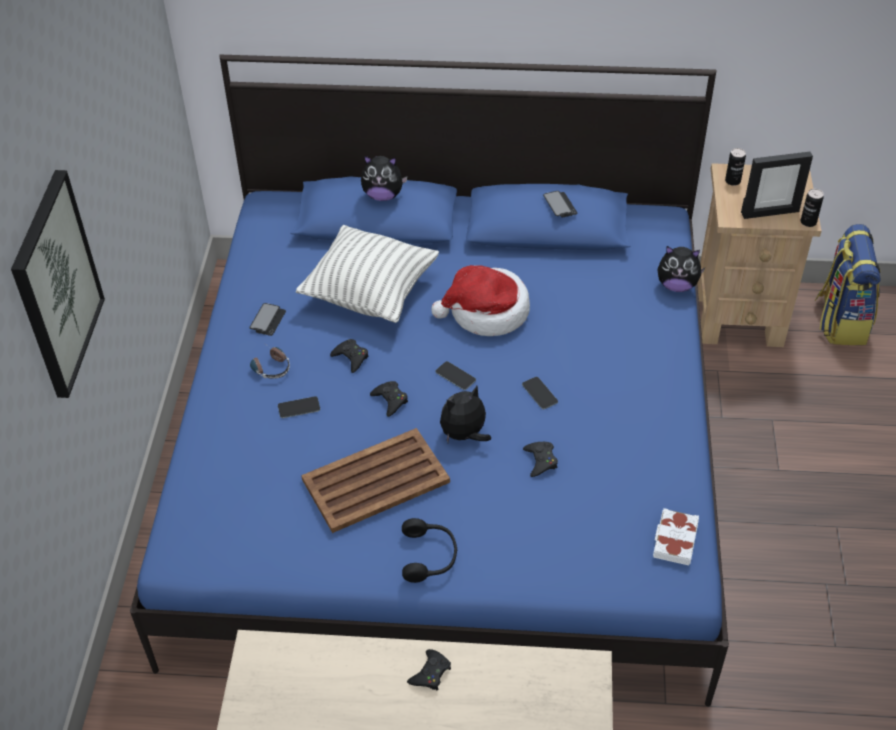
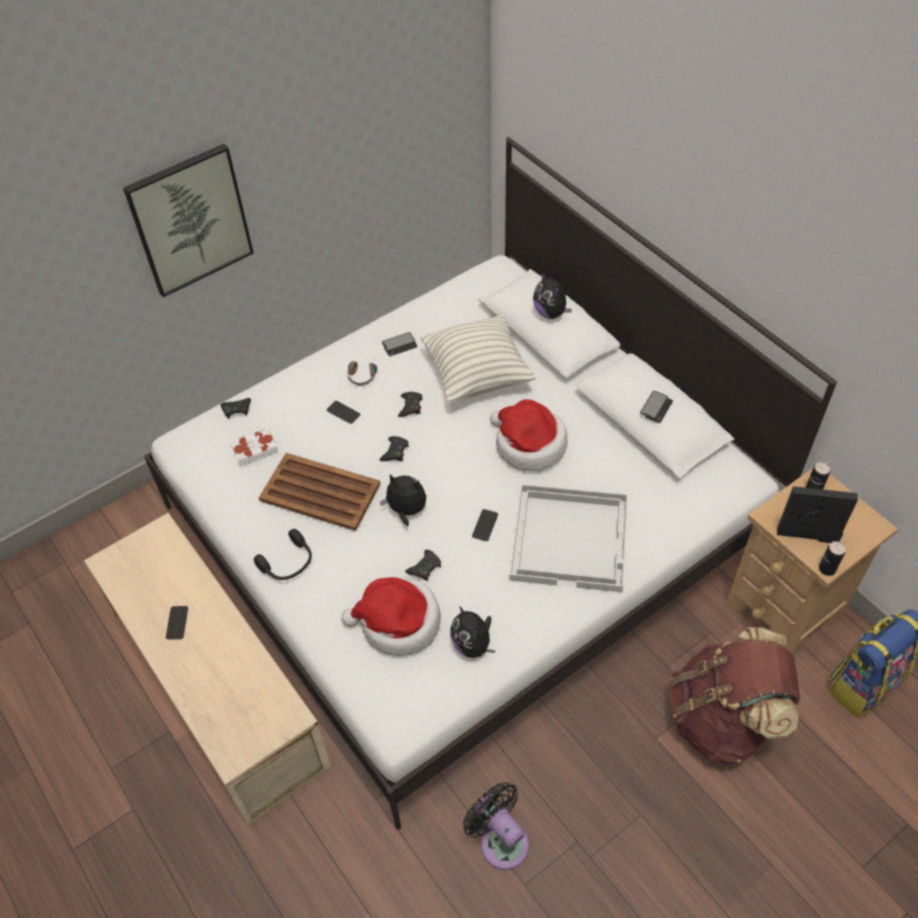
camera: 50 degrees right, 5 degrees up
blue bed [130,55,729,707] -> white bed [144,137,837,830]
black game controller [407,649,451,691] -> black game controller moved to [221,398,251,419]
phone [436,361,476,390] -> phone moved to [166,606,188,640]
white book [653,508,699,566] -> white book moved to [230,428,278,466]
plush toy [657,246,705,292] -> plush toy moved to [450,606,495,658]
picture frame [741,152,813,219] -> picture frame turned 150 degrees clockwise [777,486,858,543]
none -> hat [341,577,441,656]
none -> black fan [463,782,529,870]
none -> white tray [509,484,628,592]
none -> brown backpack [670,627,800,763]

